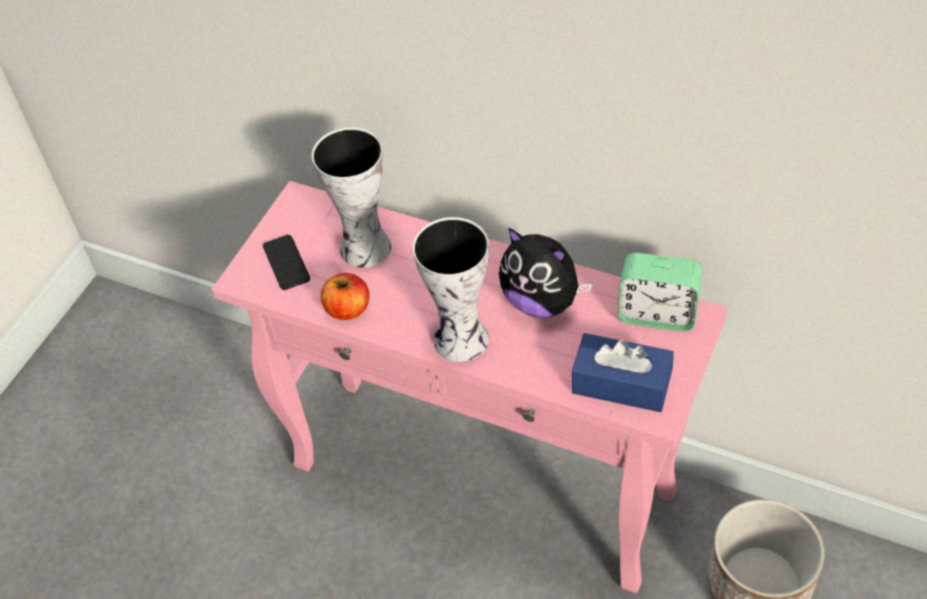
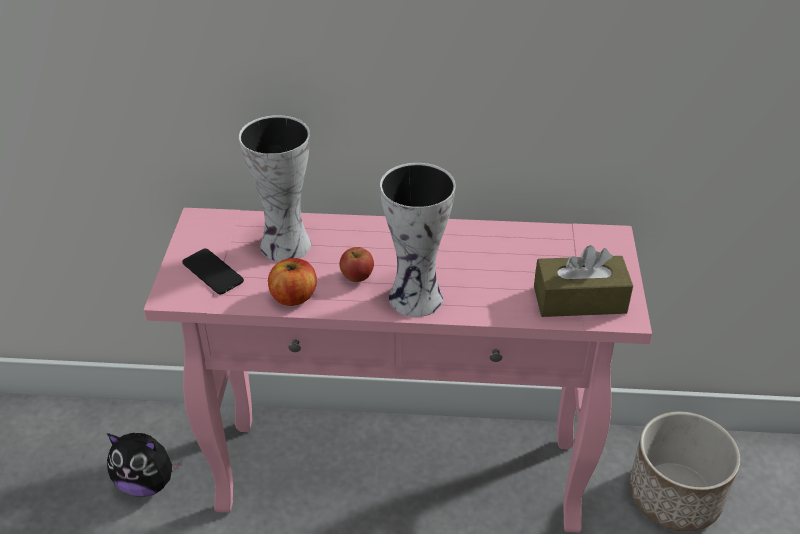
camera: 25 degrees left, 10 degrees down
plush toy [499,227,593,318] -> plush toy moved to [107,433,183,497]
blue tissue box [572,333,674,412] -> brown tissue box [534,245,633,317]
alarm clock [618,253,702,332] -> none
none -> apple [339,247,374,282]

